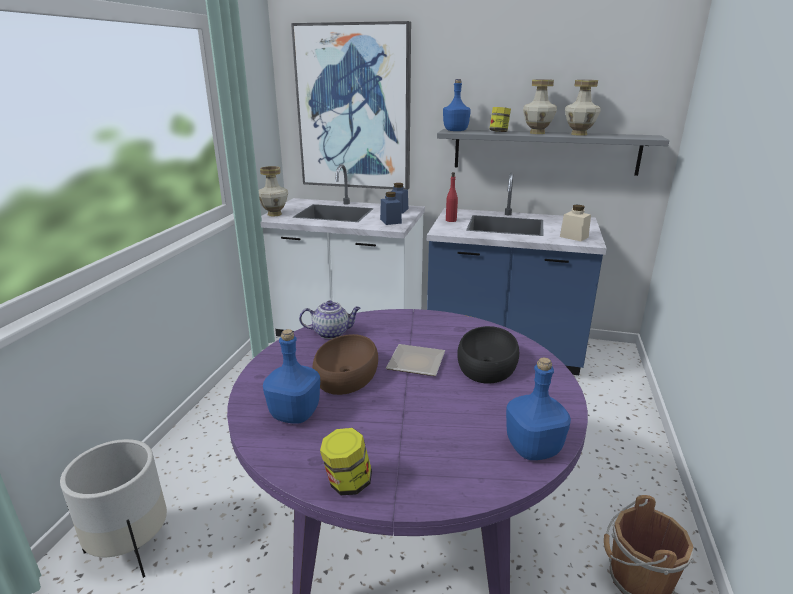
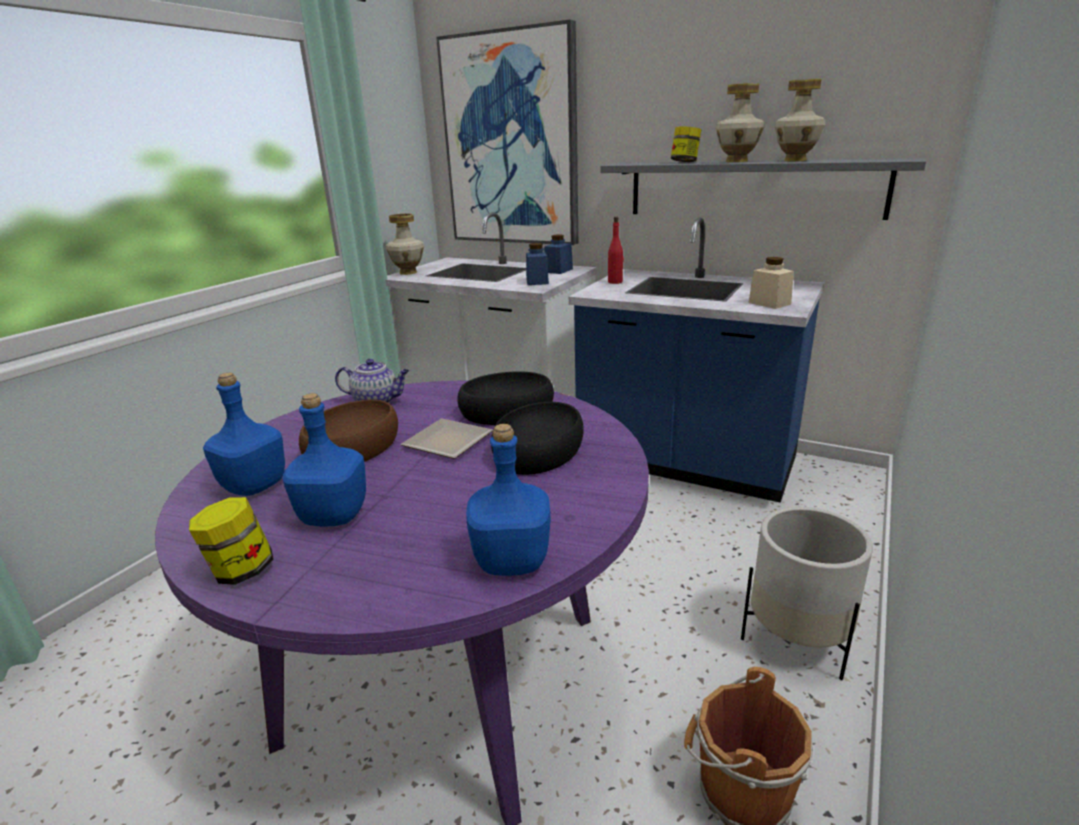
camera: 15 degrees right, 0 degrees up
white planter [60,439,167,578] -> white planter moved to [741,507,873,680]
blue bottle [443,79,471,131] -> blue bottle moved to [283,393,366,526]
none -> black bowl [457,371,554,425]

